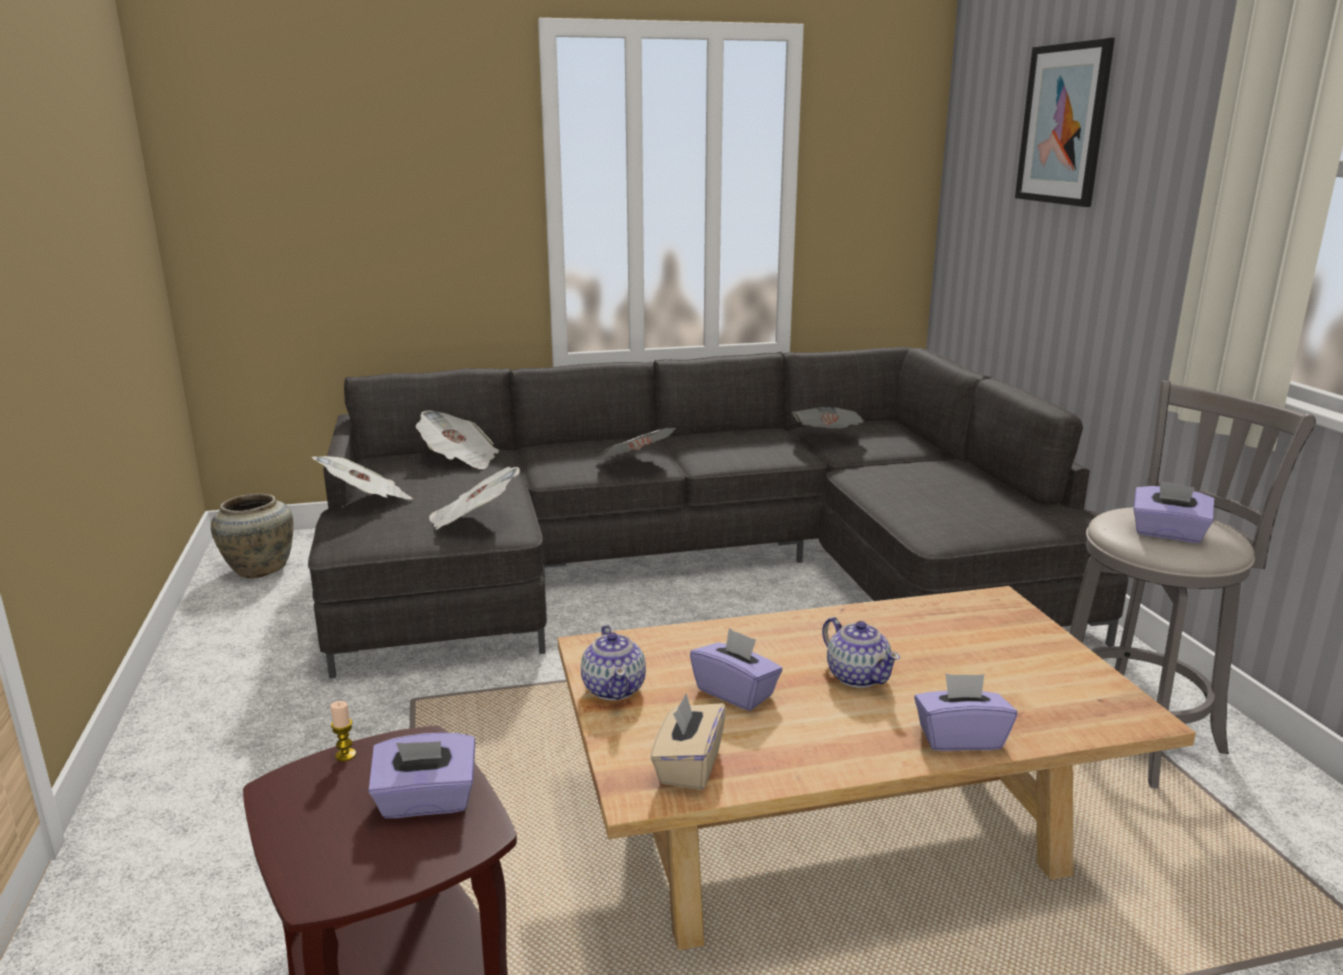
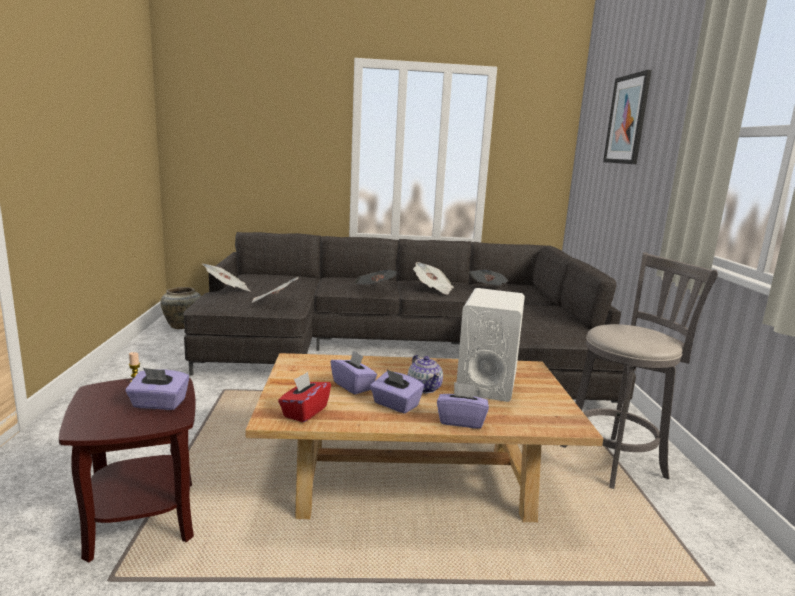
camera: 10 degrees right, 5 degrees down
newspaper [416,410,499,469] -> newspaper moved to [413,262,454,295]
teapot [581,625,646,701] -> none
beige tissue box [650,694,726,790] -> red tissue box [278,372,331,422]
purple tissue box [1134,481,1214,543] -> purple tissue box moved to [370,369,424,414]
none -> white speaker [456,288,525,402]

